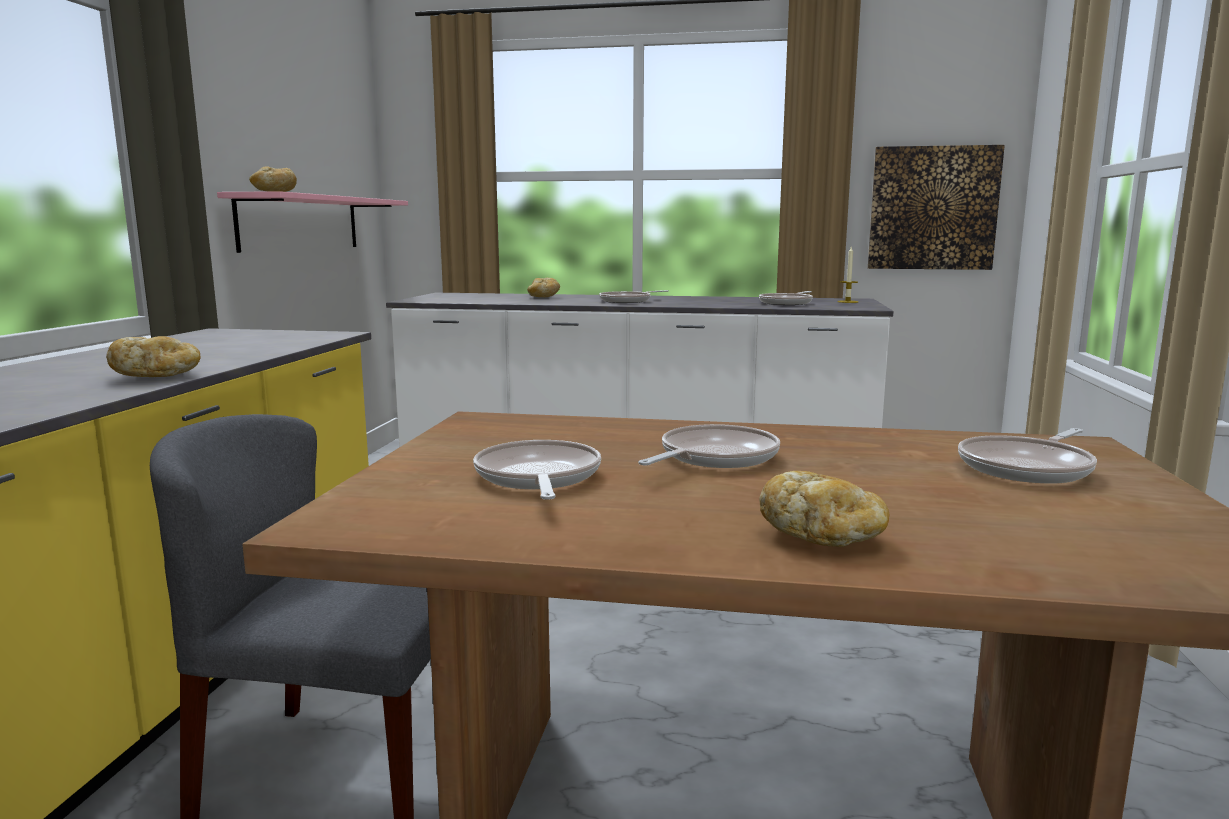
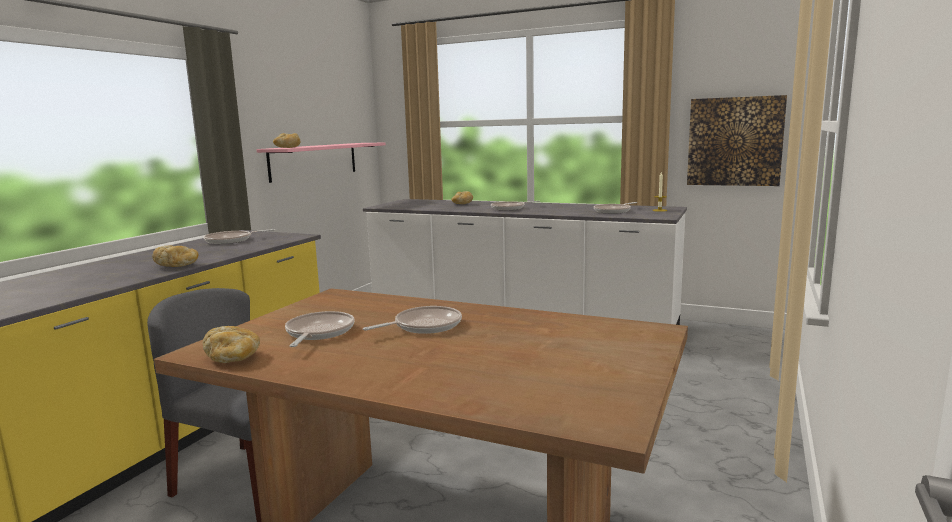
camera: 15 degrees right, 0 degrees up
bread [759,471,889,547] -> bread moved to [202,326,260,363]
frying pan [958,428,1097,483] -> frying pan moved to [203,229,275,244]

